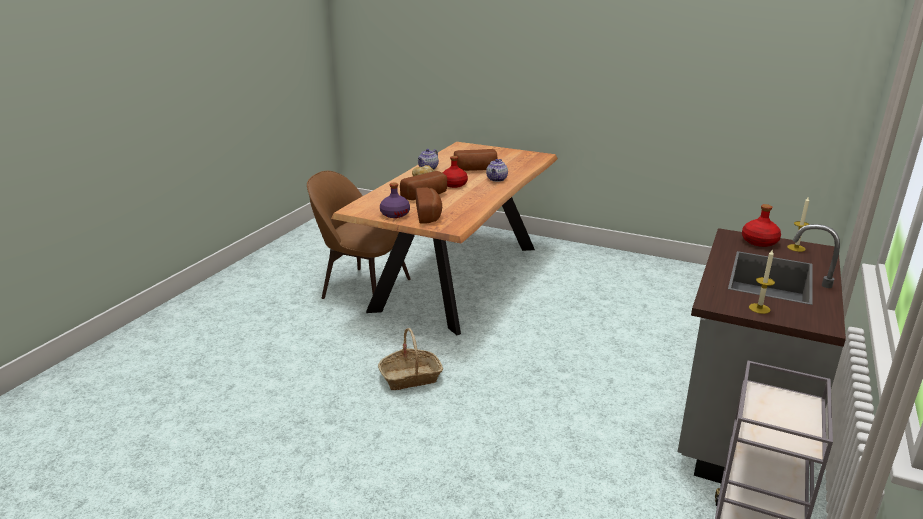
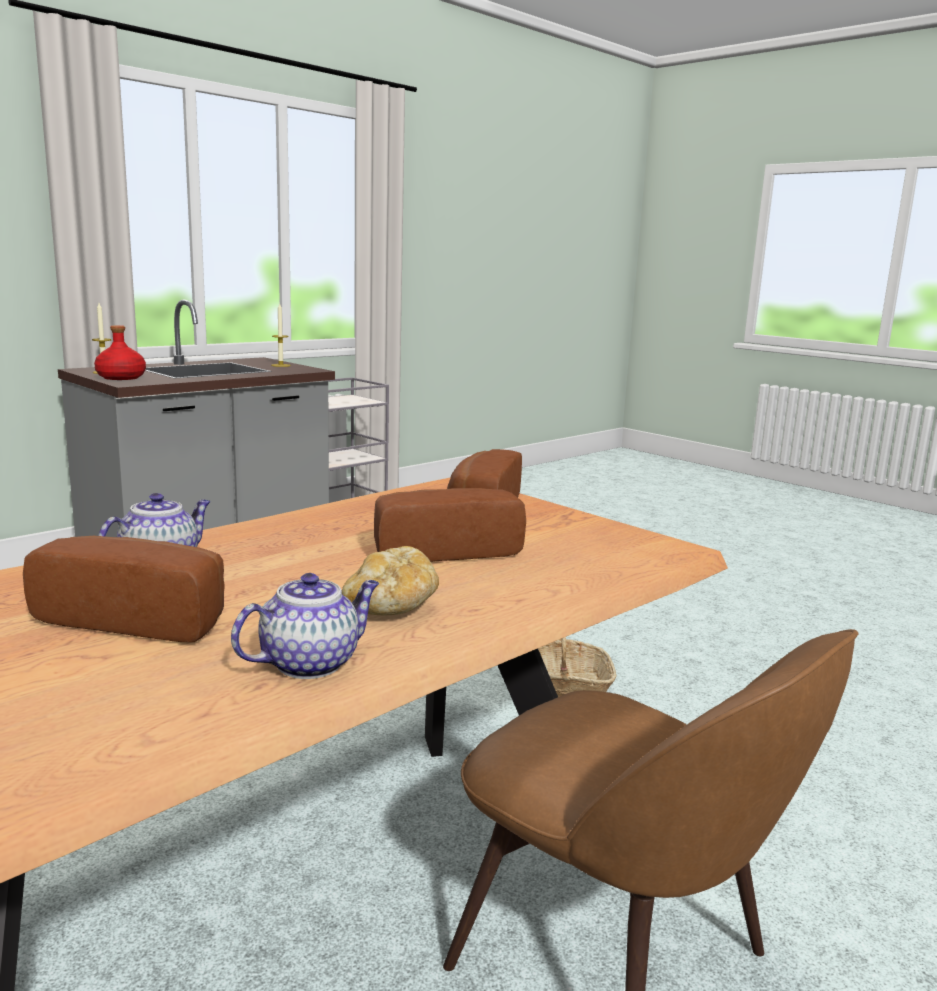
camera: 160 degrees left, 10 degrees down
purple bottle [380,182,410,218] -> none
red bottle [443,156,468,188] -> none

